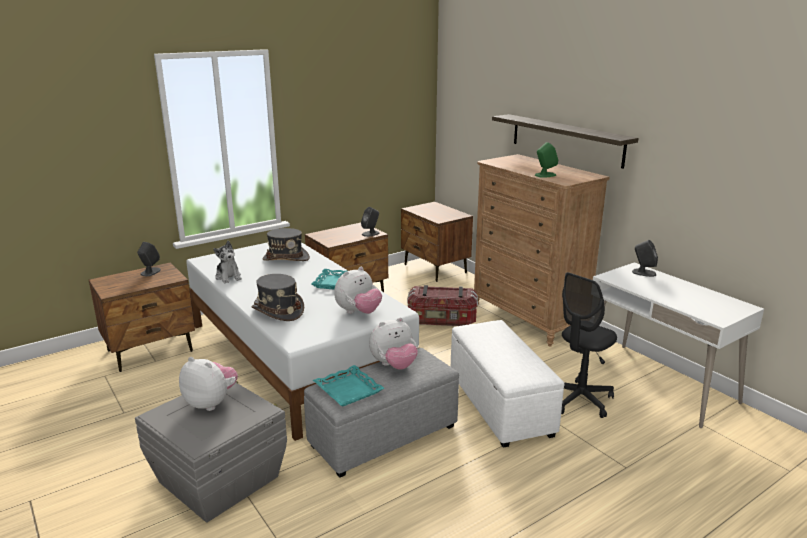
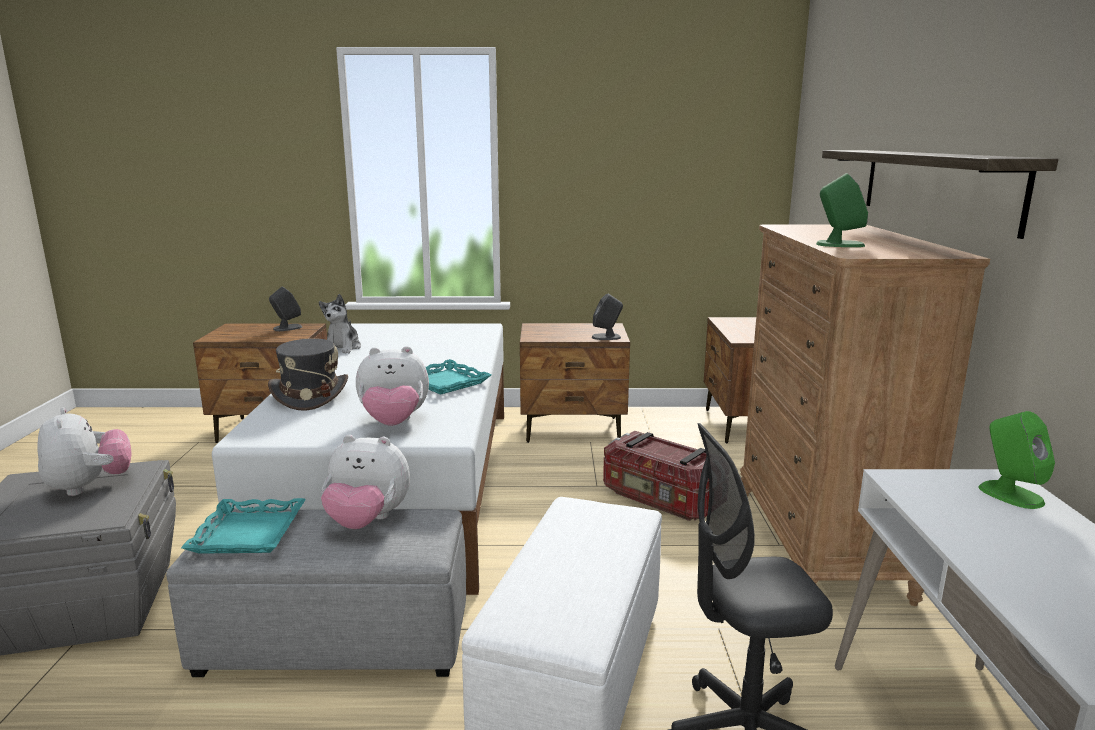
camera: 35 degrees right, 5 degrees down
grey hat [262,228,310,261] -> none
grey speaker [632,240,658,277] -> green speaker [979,411,1055,509]

